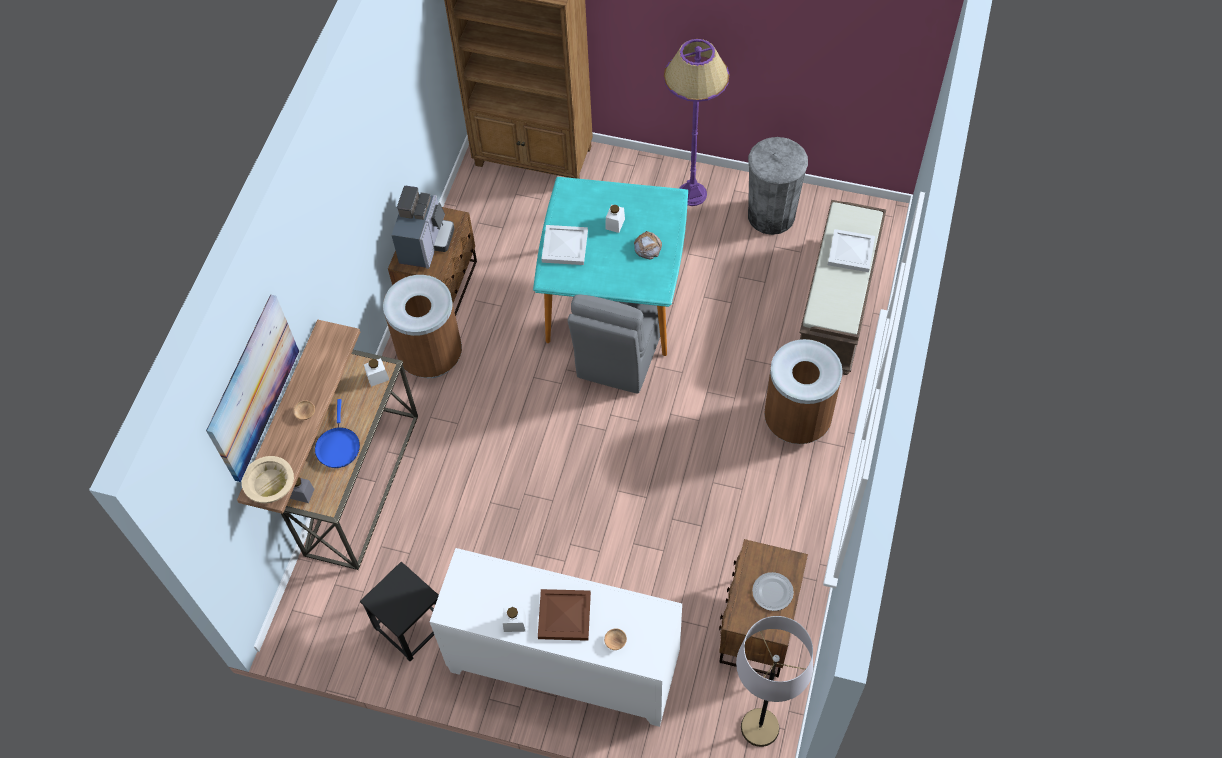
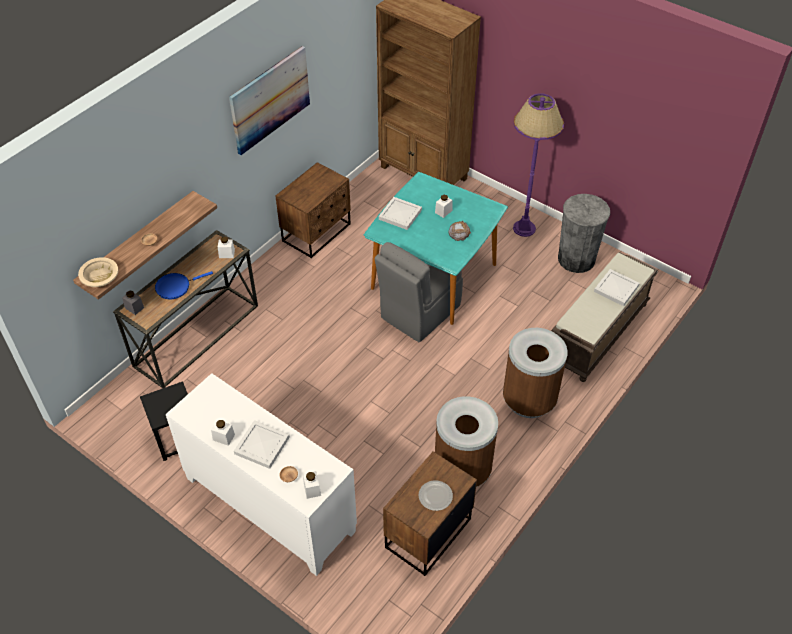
camera: 20 degrees right, 10 degrees down
picture [206,295,299,482] -> picture moved to [229,46,310,155]
blue frying pan [315,399,360,468] -> blue frying pan turned 45 degrees clockwise [155,271,213,299]
brown trash can [383,275,462,378] -> brown trash can moved to [435,396,498,487]
coffee machine [392,186,454,269] -> none
brown tray [538,589,591,641] -> white tray [234,420,290,469]
grey floor lamp [736,616,813,747] -> none
none -> white jar [303,471,321,499]

